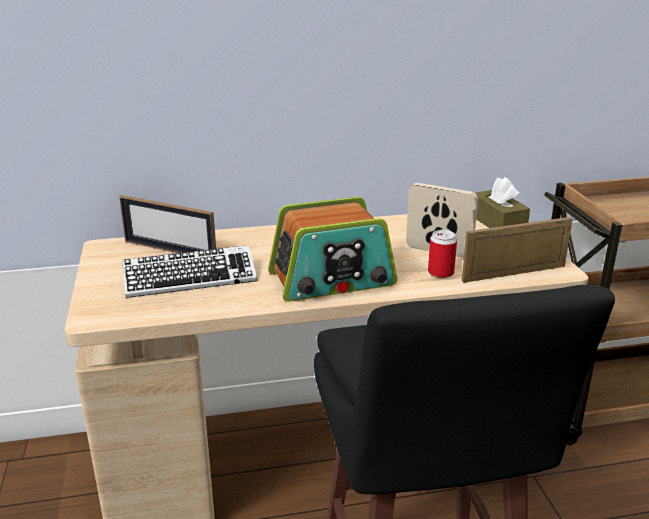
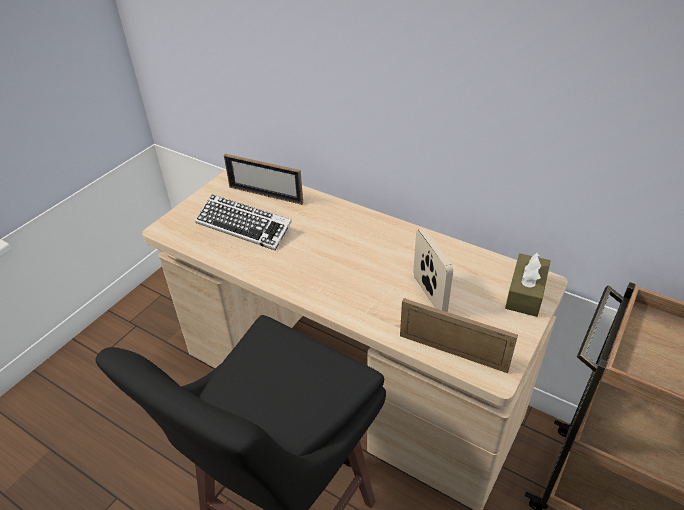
camera: 45 degrees right, 15 degrees up
picture frame [119,195,216,253] -> picture frame turned 45 degrees counterclockwise [224,154,303,205]
radio [268,197,397,302] -> none
can [428,230,457,278] -> none

